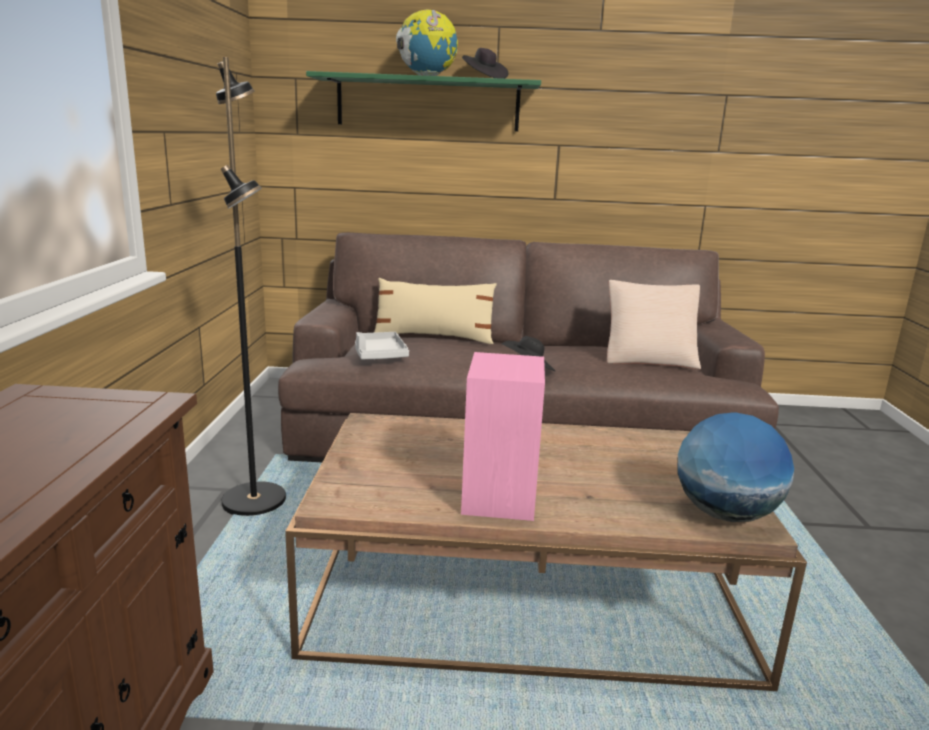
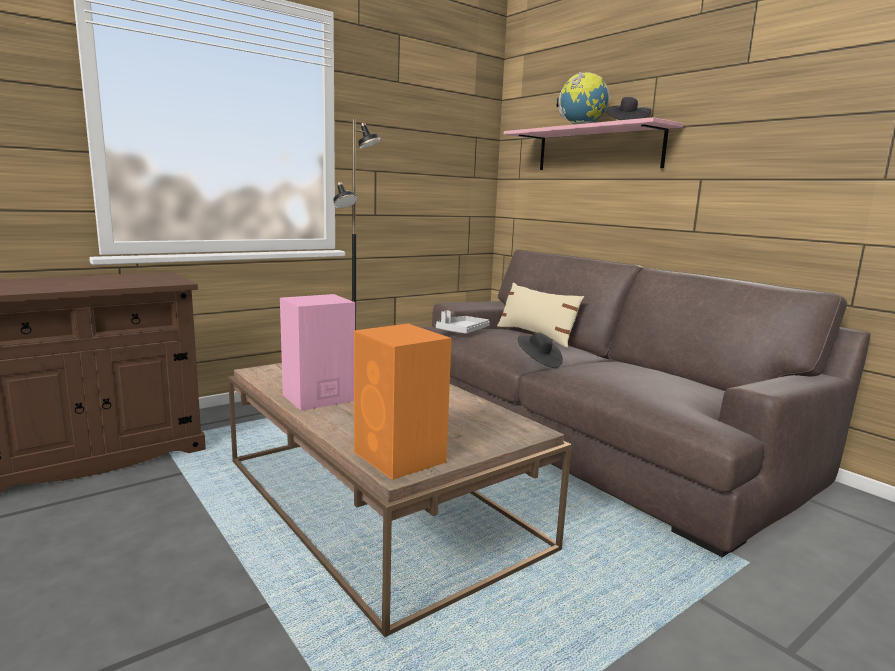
camera: 50 degrees right, 5 degrees down
green shelf [306,71,541,132] -> pink shelf [504,117,684,170]
beige pillow [607,280,701,369] -> none
globe [677,412,794,522] -> orange speaker [354,324,452,480]

